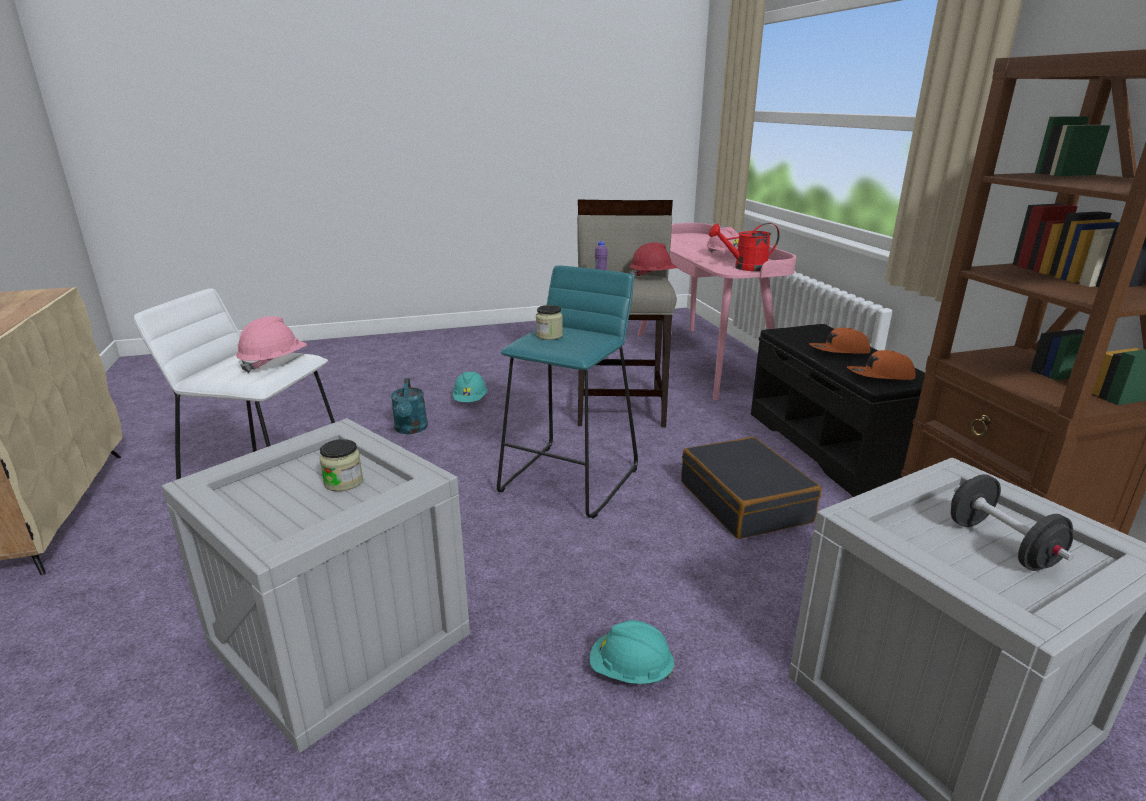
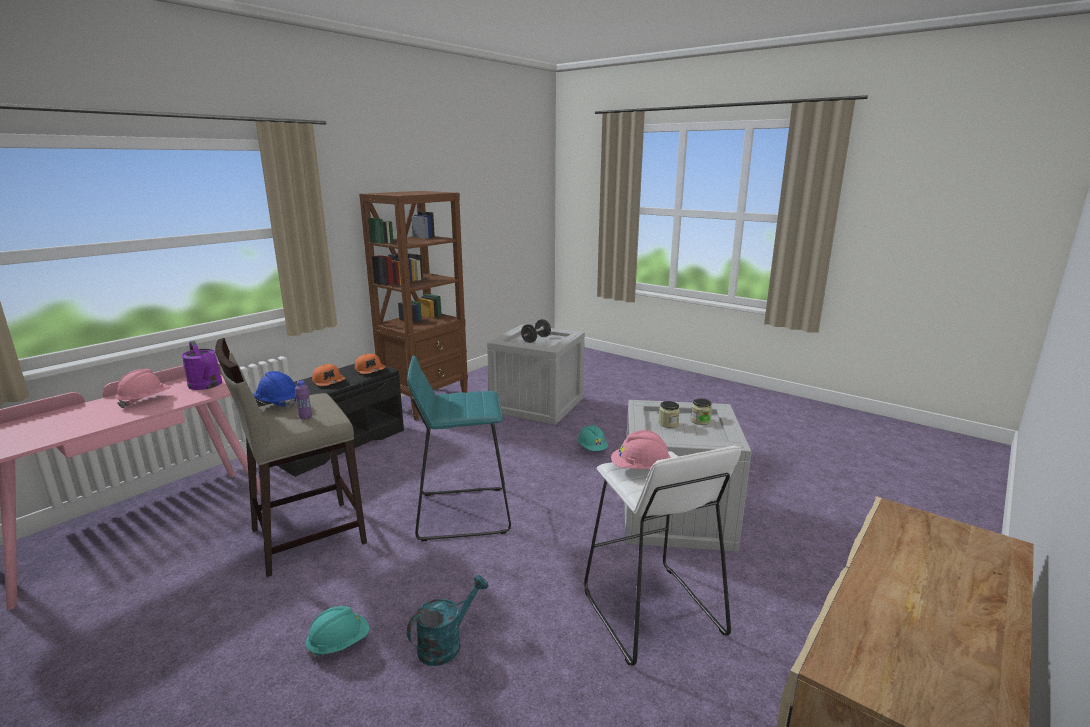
camera: 125 degrees left, 5 degrees down
jar [536,305,563,340] -> jar moved to [691,398,712,425]
red hard hat [629,243,678,277] -> blue hard hat [253,371,296,408]
black suitcase [681,437,822,539] -> none
red watering can [709,223,780,271] -> purple watering can [181,341,222,390]

